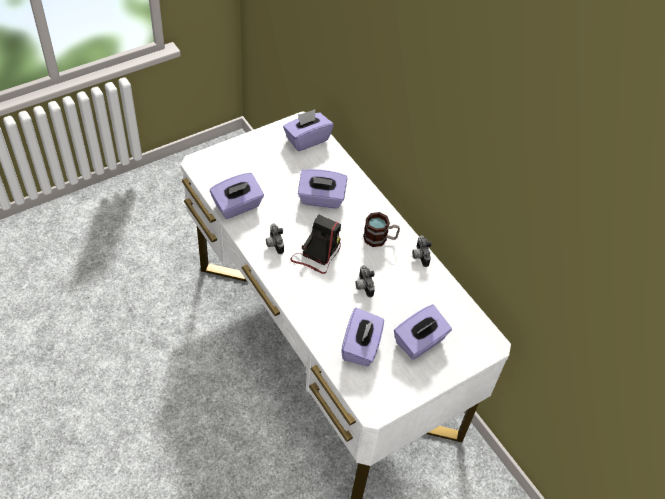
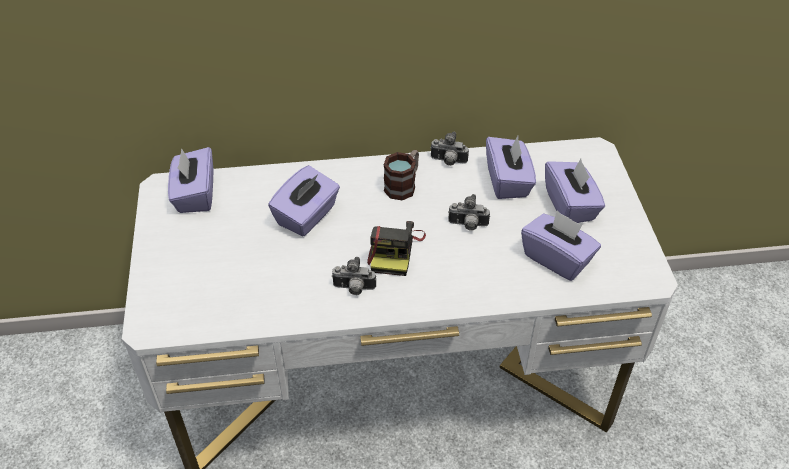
camera: 60 degrees left, 5 degrees down
purple tissue box [210,173,264,219] -> purple tissue box moved to [486,136,536,199]
camera [291,214,341,274] -> camera turned 135 degrees counterclockwise [367,221,426,276]

